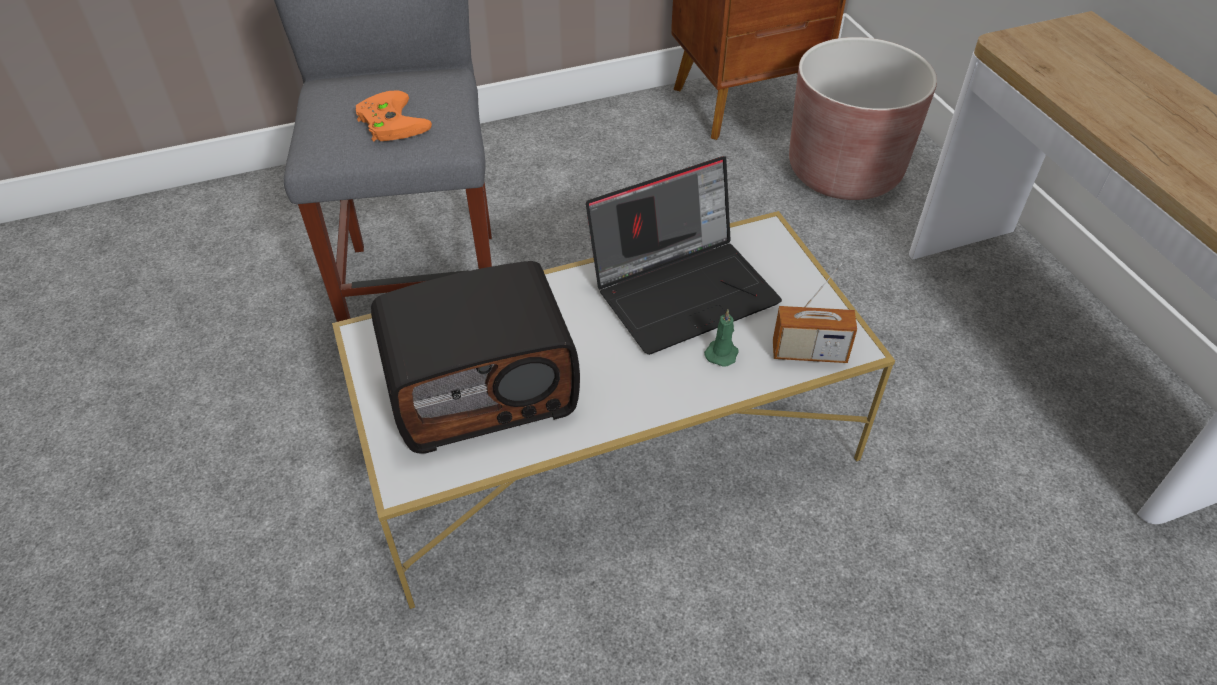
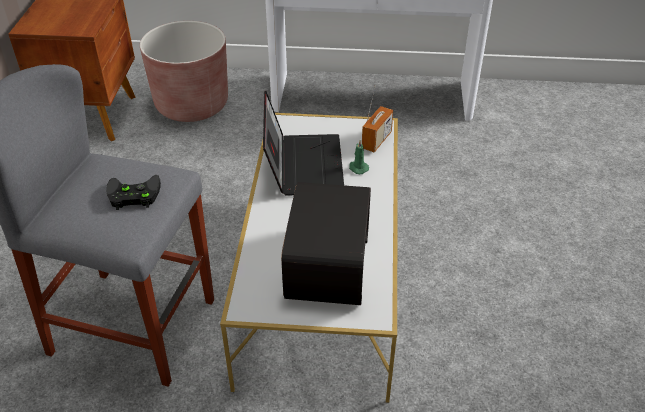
camera: 65 degrees left, 5 degrees down
orange game controller [356,90,432,142] -> black game controller [106,175,161,210]

